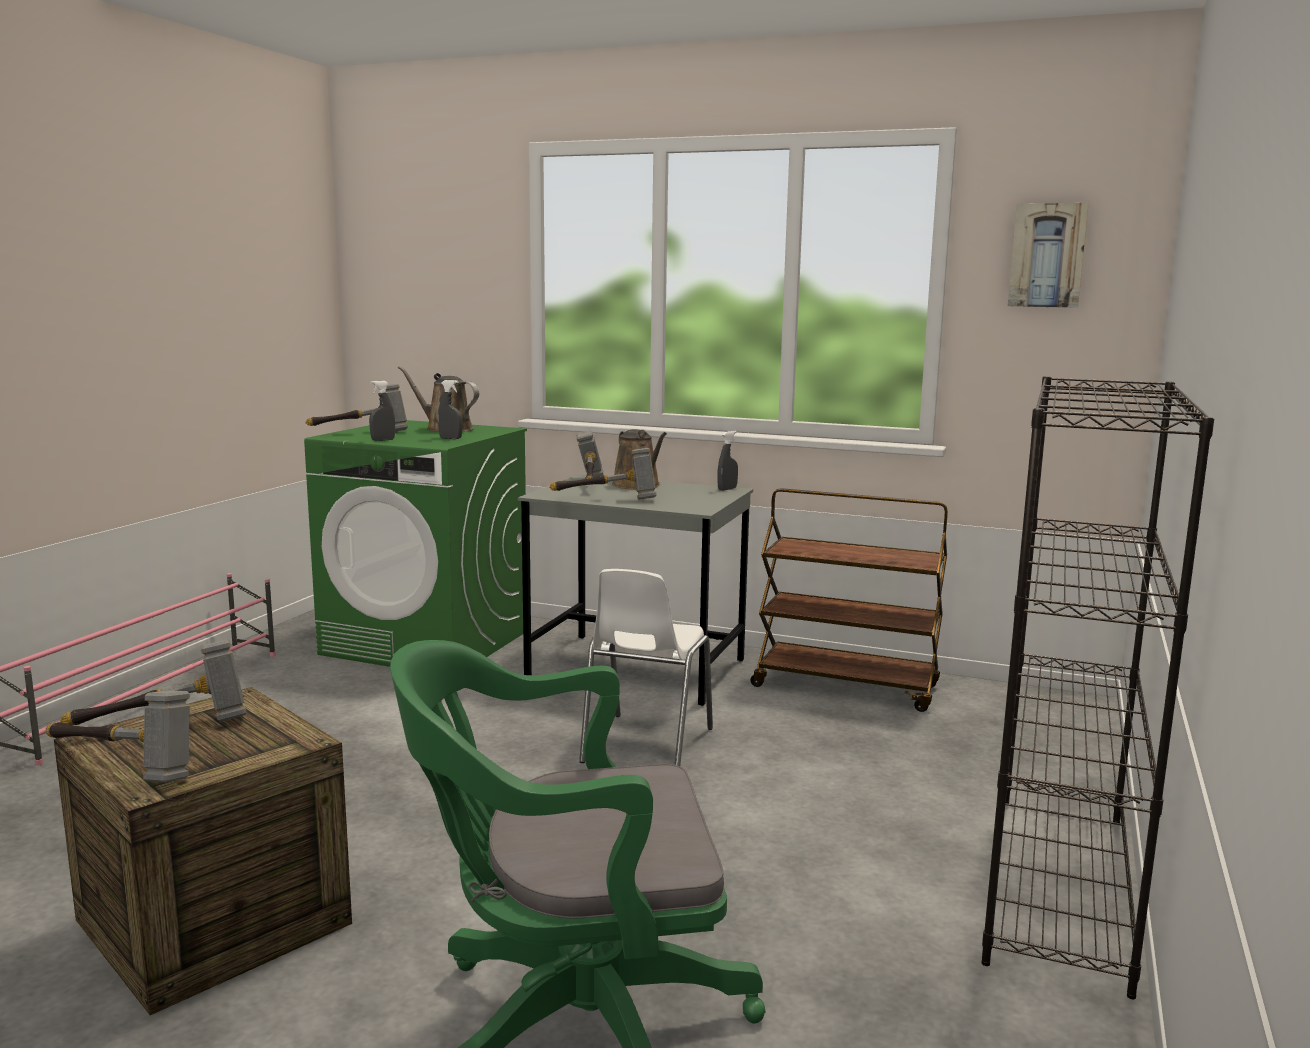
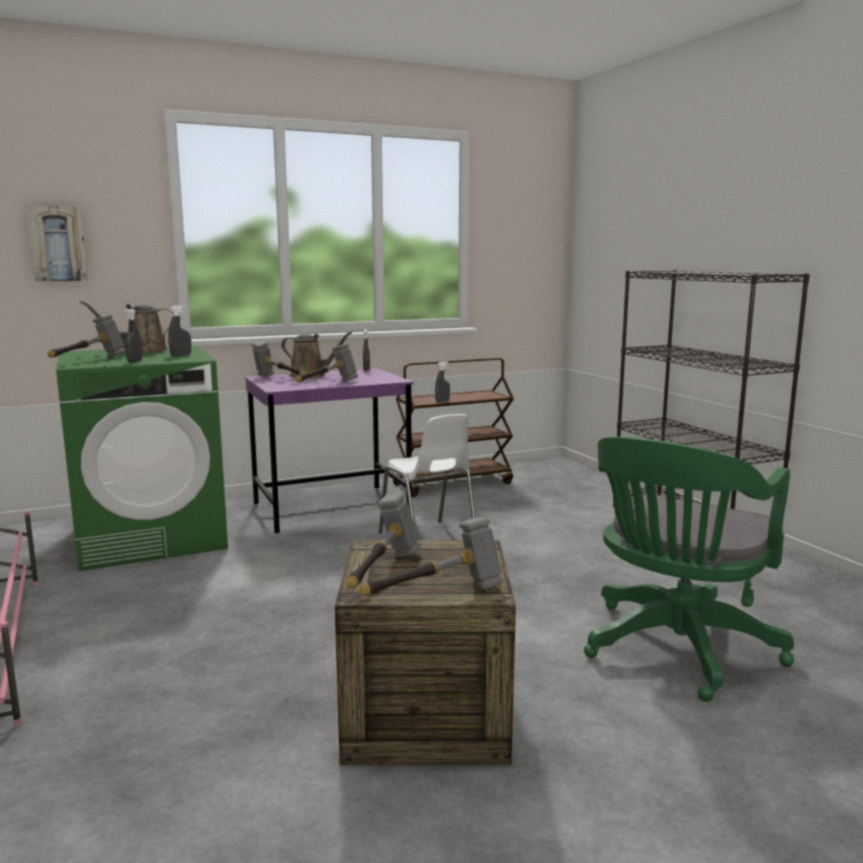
camera: 45 degrees left, 0 degrees up
grey desk [518,474,753,706] -> purple desk [245,368,414,534]
picture [1008,203,1089,308] -> picture moved to [26,205,88,282]
none -> grey spray bottle [435,361,450,403]

